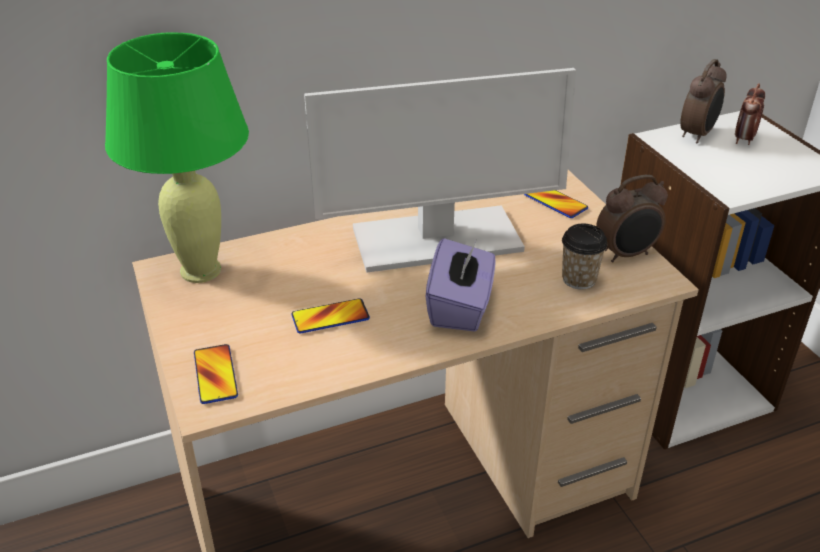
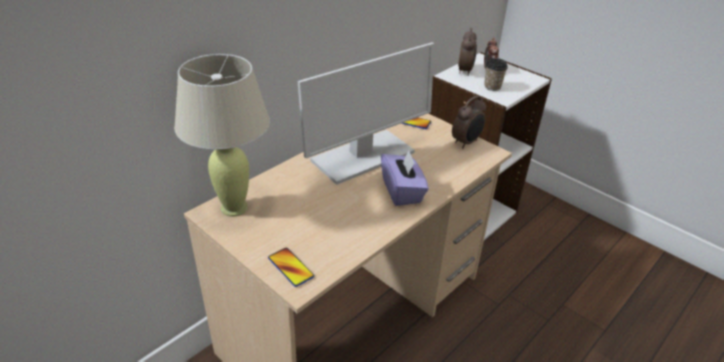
camera: 25 degrees left, 0 degrees up
green table lamp [105,32,249,283] -> beige table lamp [174,54,270,217]
phone [291,299,370,334] -> none
cup [562,224,607,290] -> cup moved to [484,58,508,91]

